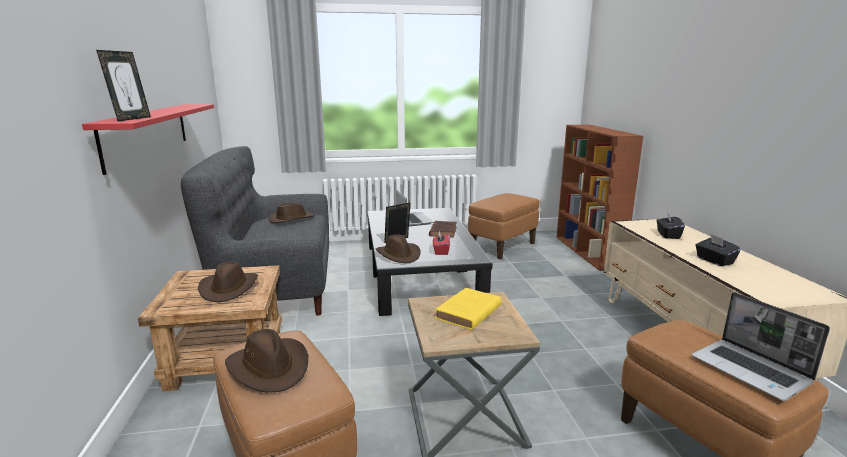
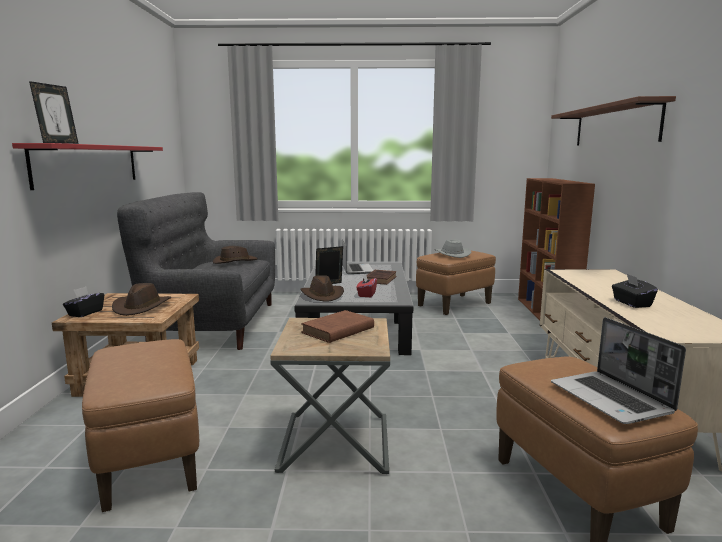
camera: 10 degrees right, 5 degrees down
brown hat [225,329,308,392] -> none
yellow book [435,288,501,330] -> brown book [301,310,374,343]
black tissue box [656,212,685,239] -> black tissue box moved to [63,286,104,317]
none -> grey hat [434,239,471,258]
none -> brown shelf [551,96,676,146]

